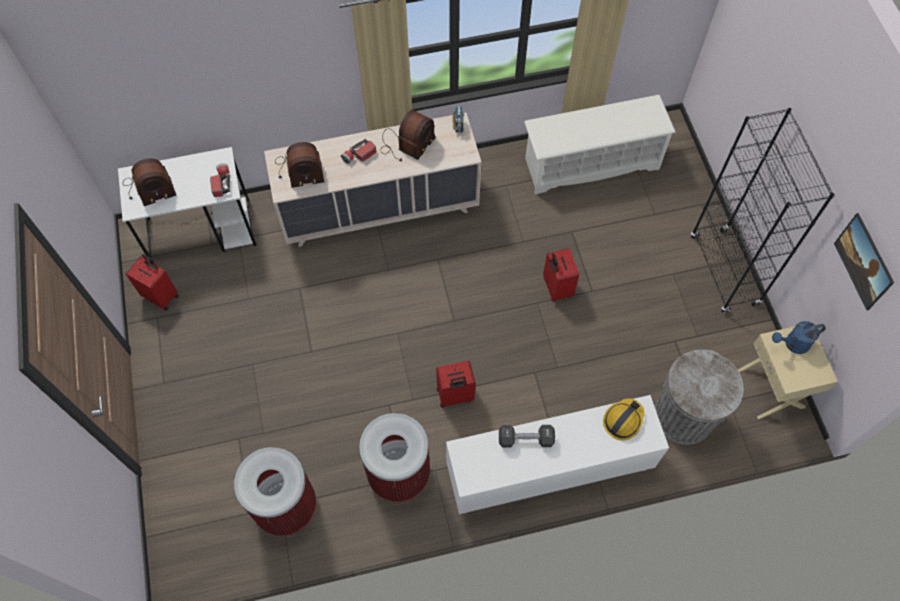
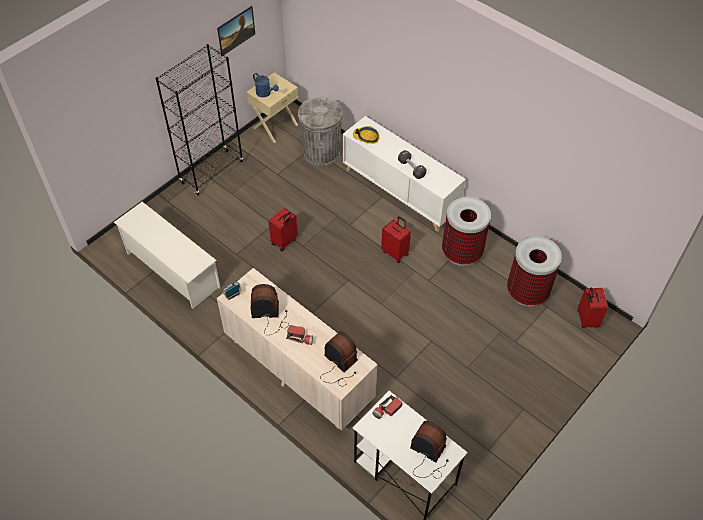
camera: 125 degrees left, 10 degrees down
red suitcase [126,254,179,311] -> red suitcase moved to [578,288,608,328]

